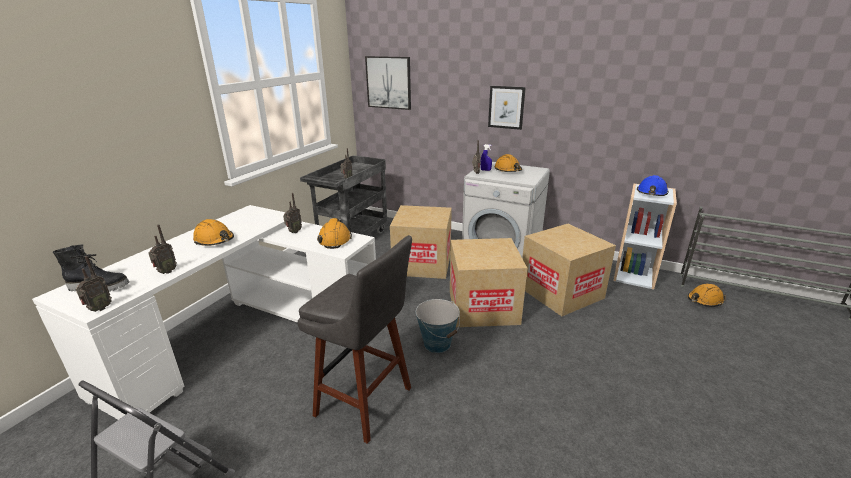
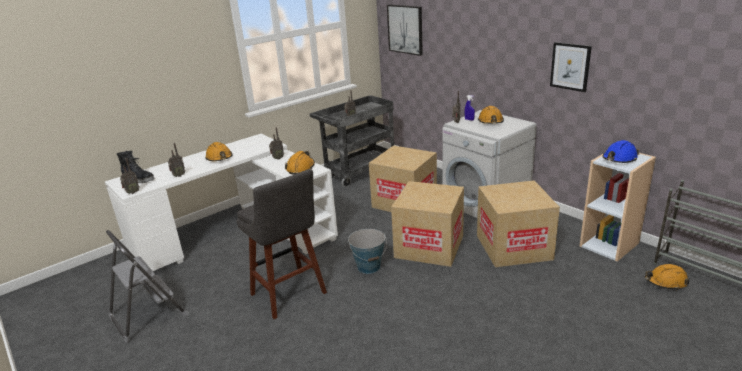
camera: 25 degrees right, 0 degrees up
picture [488,86,526,130] -> picture moved to [550,42,592,92]

